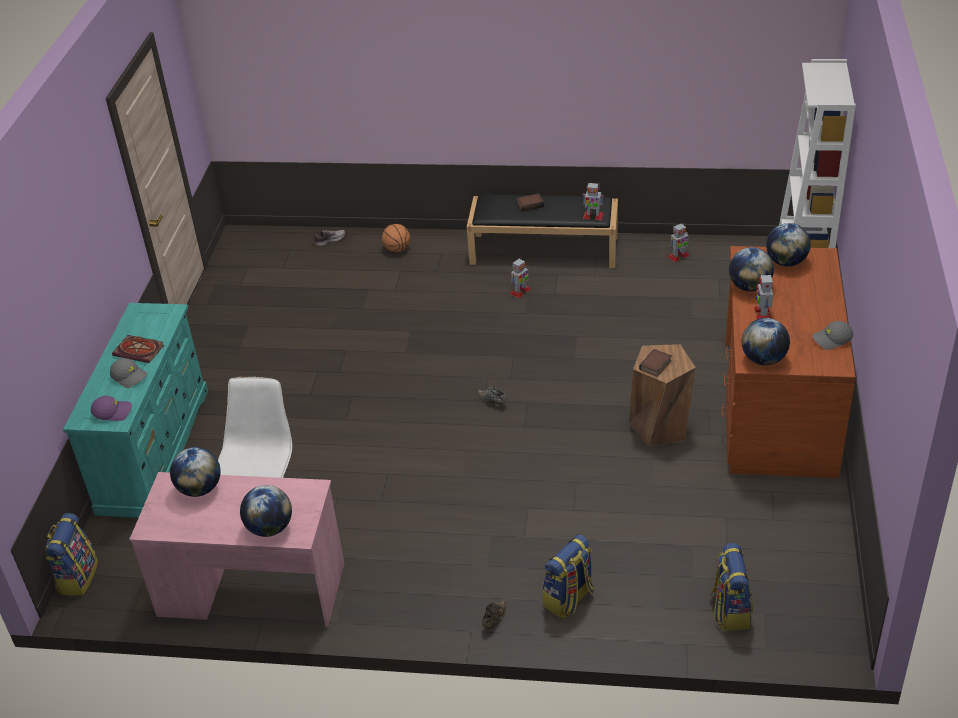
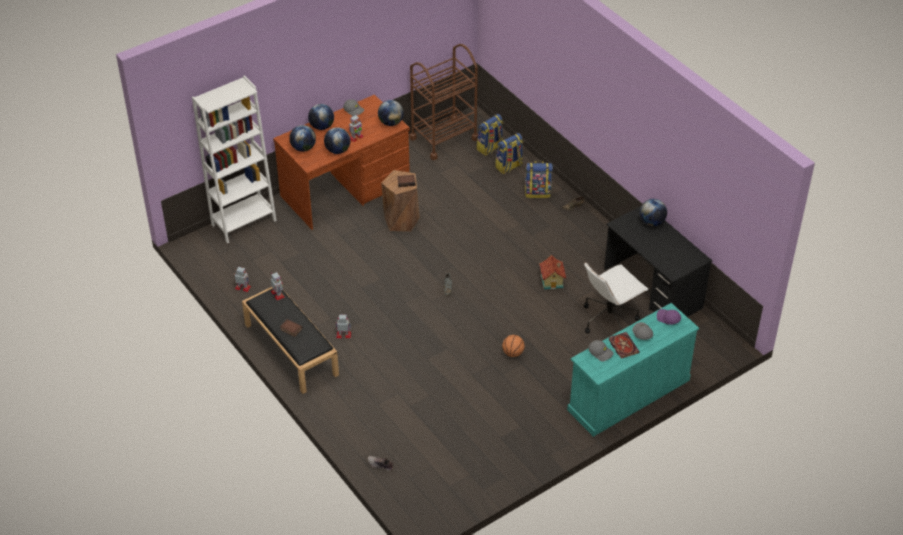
camera: 135 degrees left, 5 degrees up
backpack [45,513,98,596] -> backpack moved to [495,133,523,174]
pink desk [129,472,344,627] -> black desk [604,206,712,317]
globe [170,447,221,497] -> globe moved to [308,104,334,130]
basketball [382,224,410,252] -> basketball moved to [502,335,525,357]
none -> brown cart [409,44,478,160]
none -> toy house [539,255,566,290]
none -> grey cap [589,340,613,362]

